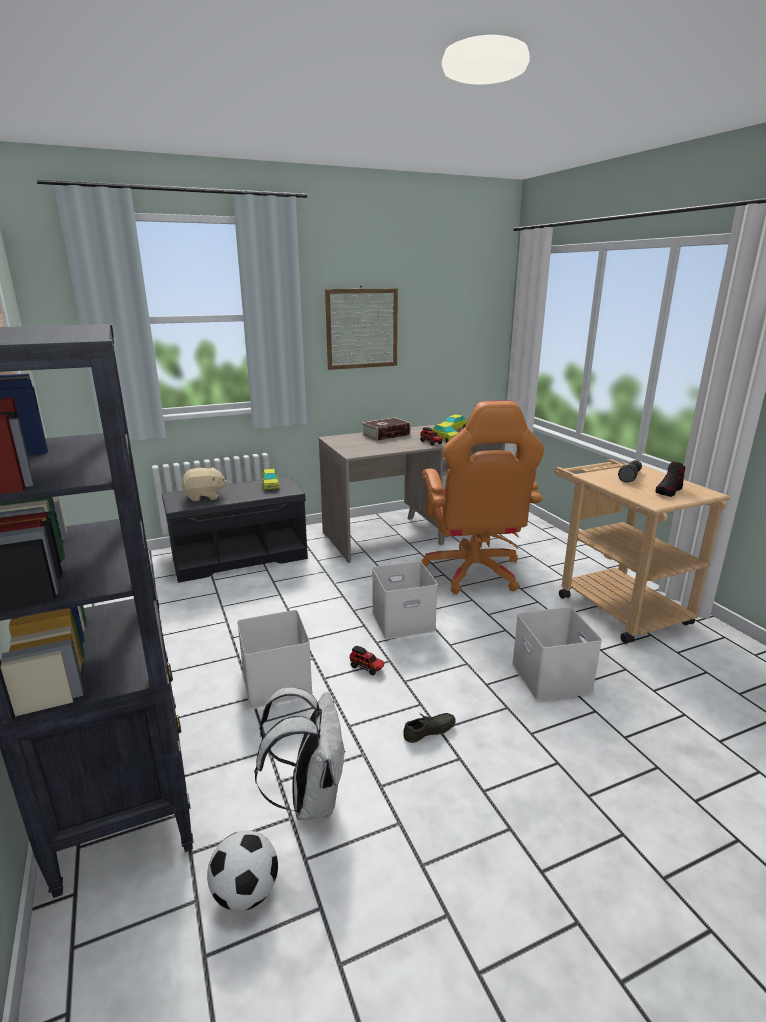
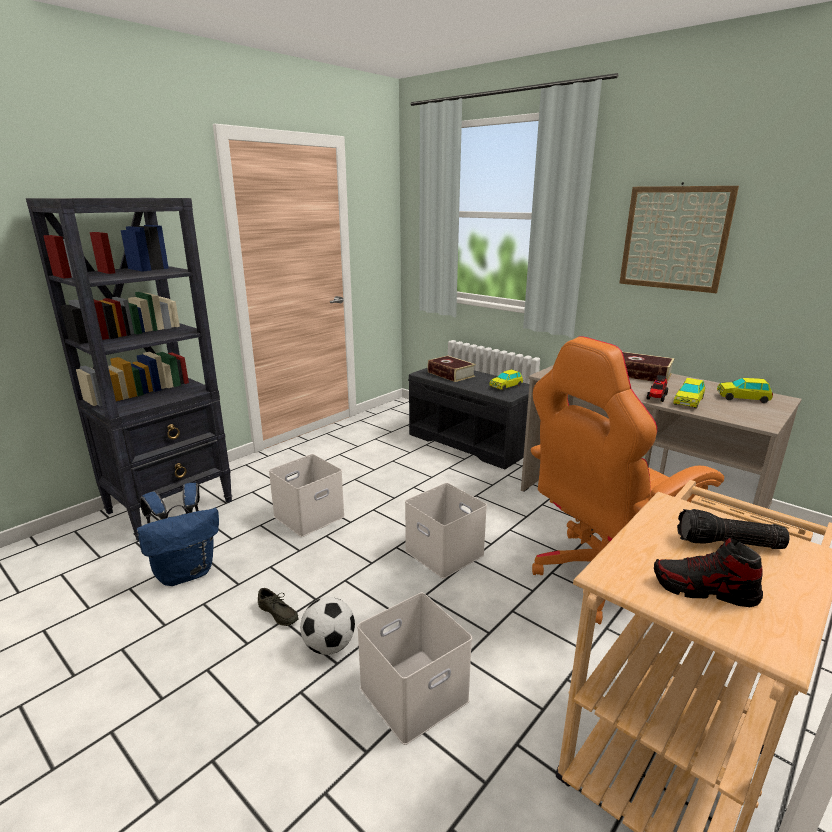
camera: 65 degrees right, 0 degrees up
beige plush toy [181,467,228,501] -> book [428,356,476,382]
football [207,830,278,911] -> football moved to [300,597,355,655]
white backpack [254,687,345,820] -> blue backpack [137,483,219,586]
toy truck [350,646,385,675] -> none

